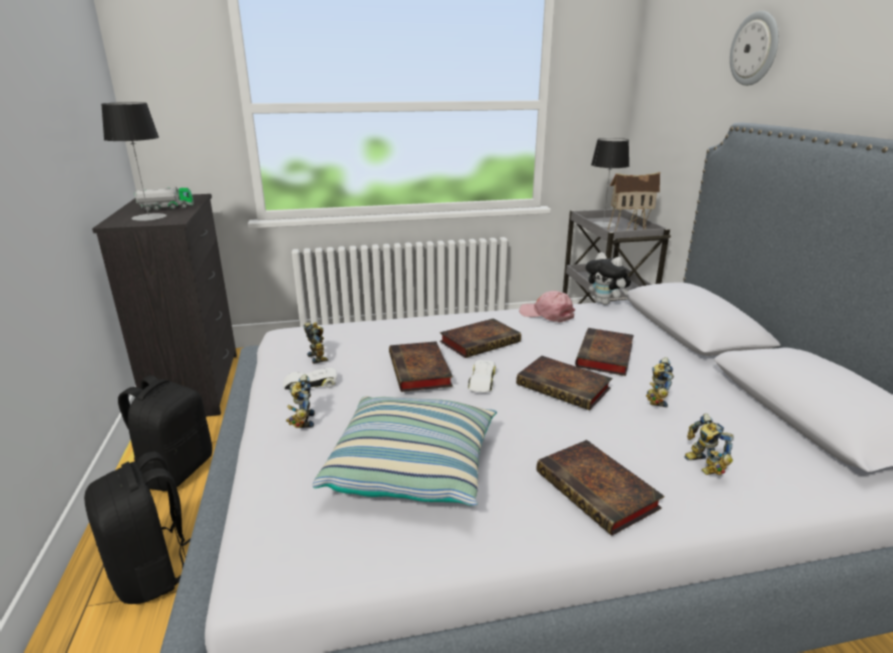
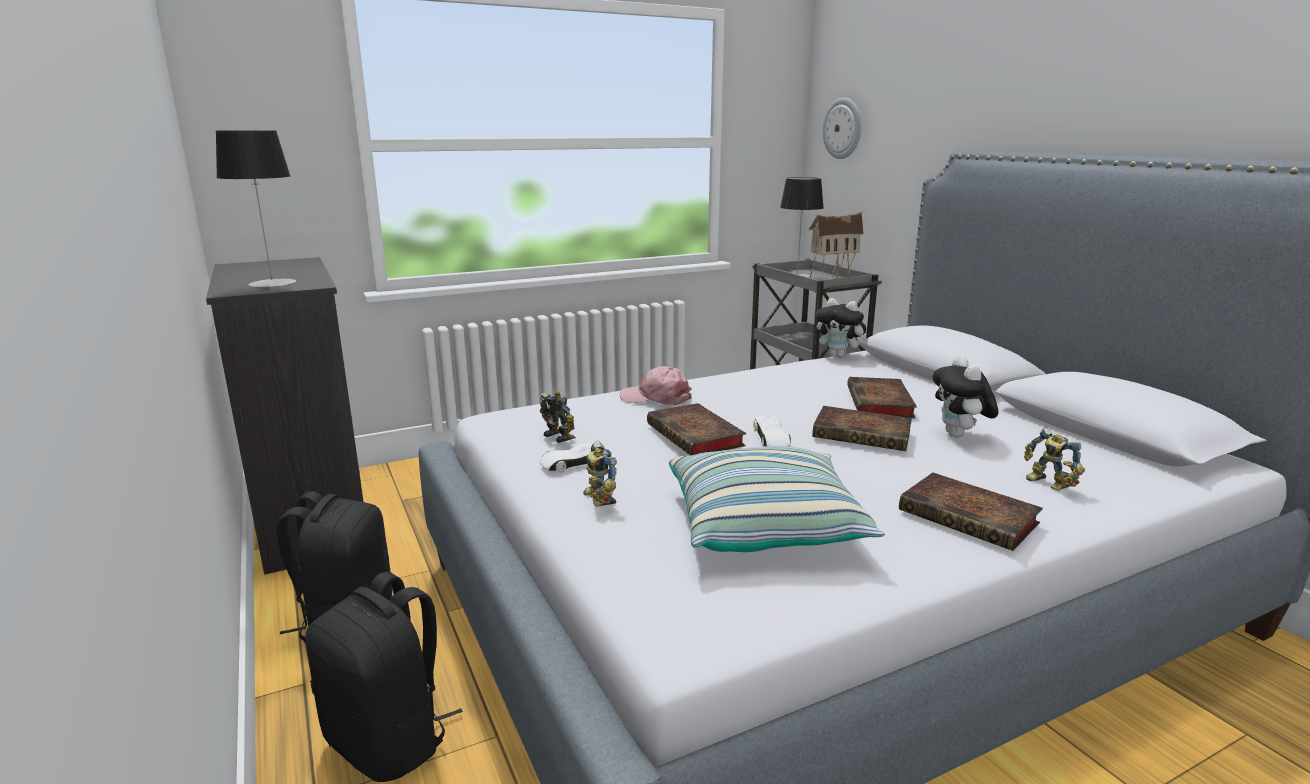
camera: 15 degrees left, 5 degrees down
toy truck [134,187,194,211] -> none
book [440,319,521,358] -> none
pink cap [519,291,575,322] -> pink cap moved to [620,366,692,405]
toy robot [646,357,674,407] -> plush toy [933,356,998,438]
wall clock [730,11,779,86] -> wall clock moved to [823,98,862,159]

